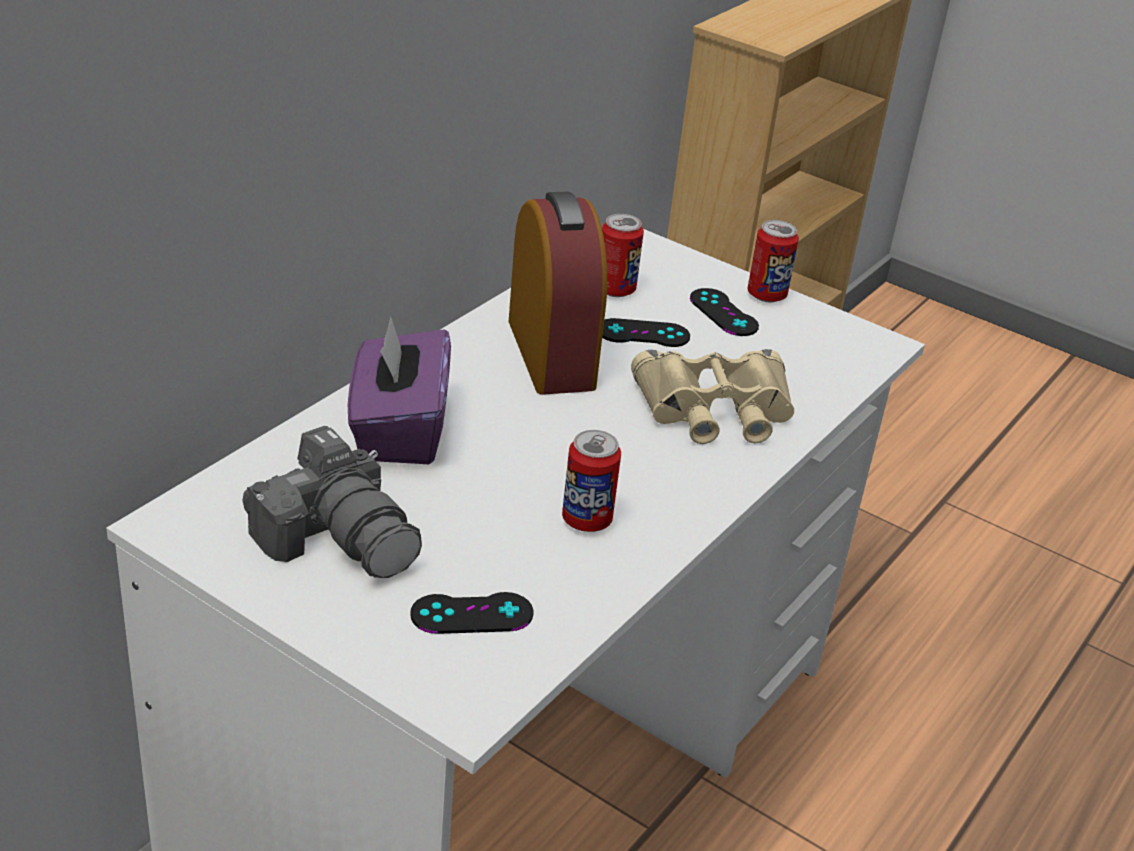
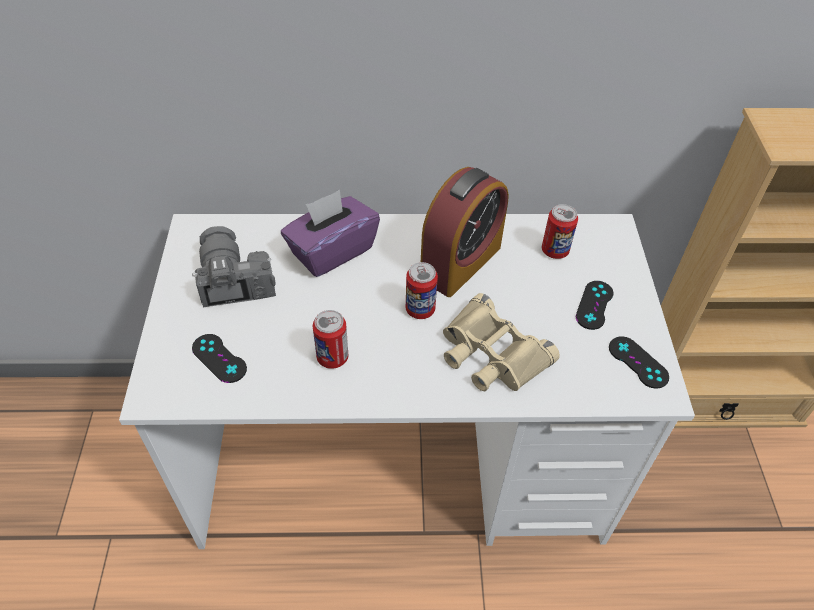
camera: 55 degrees right, 15 degrees up
camera [242,426,422,578] -> camera turned 150 degrees clockwise [192,226,276,307]
black game controller [602,318,690,347] -> black game controller moved to [609,336,669,388]
can [747,220,799,302] -> can moved to [406,262,438,319]

